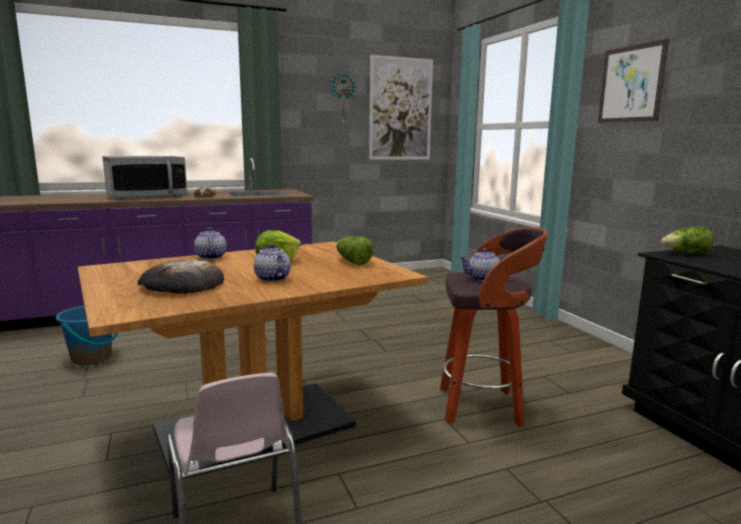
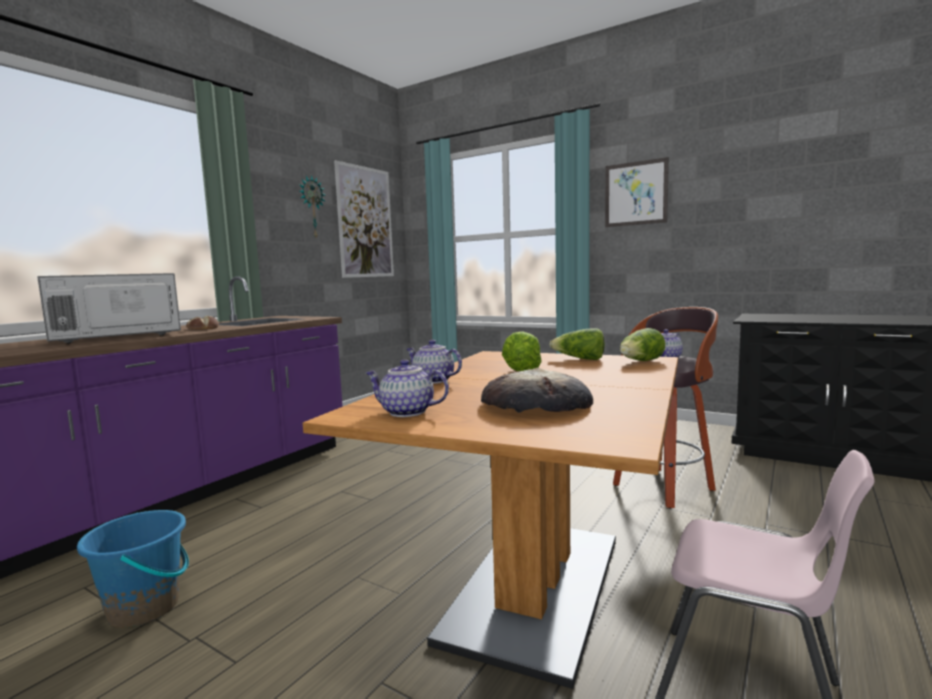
camera: 35 degrees left, 5 degrees down
microwave [102,156,187,200] -> microwave turned 150 degrees counterclockwise [37,273,181,344]
teapot [254,244,291,282] -> teapot moved to [366,359,449,417]
lettuce [661,227,714,254] -> lettuce moved to [620,328,665,361]

